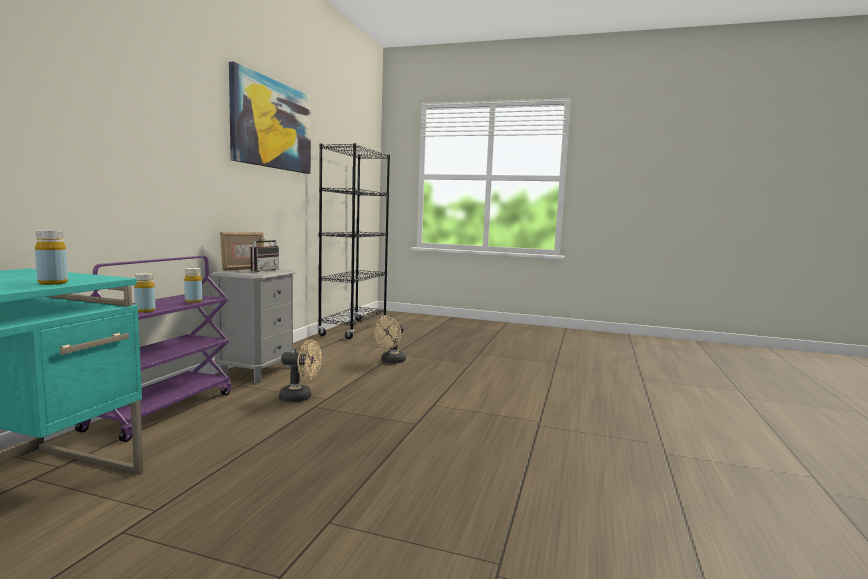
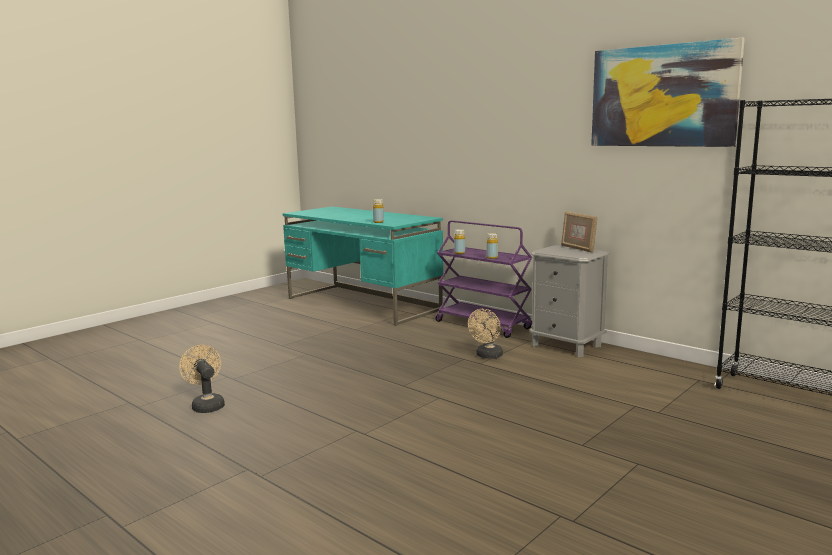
camera: 115 degrees right, 5 degrees up
radio [251,232,279,272] -> none
beige fan [374,316,406,363] -> beige fan moved to [179,345,225,413]

